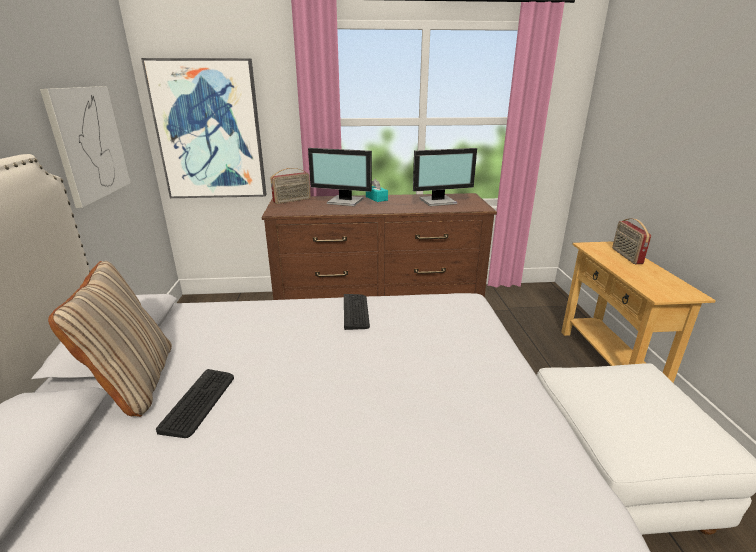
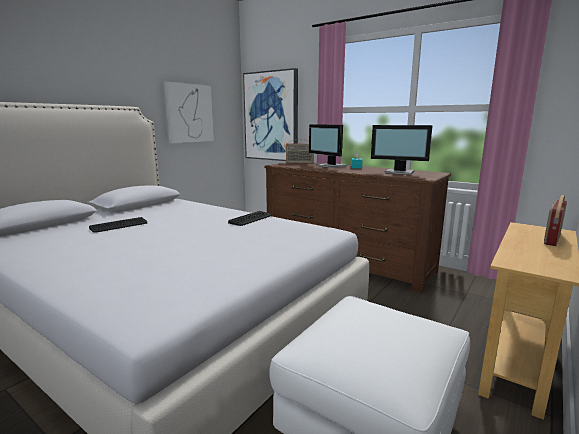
camera: 40 degrees right, 10 degrees down
beige pillow [48,261,172,417] -> none

